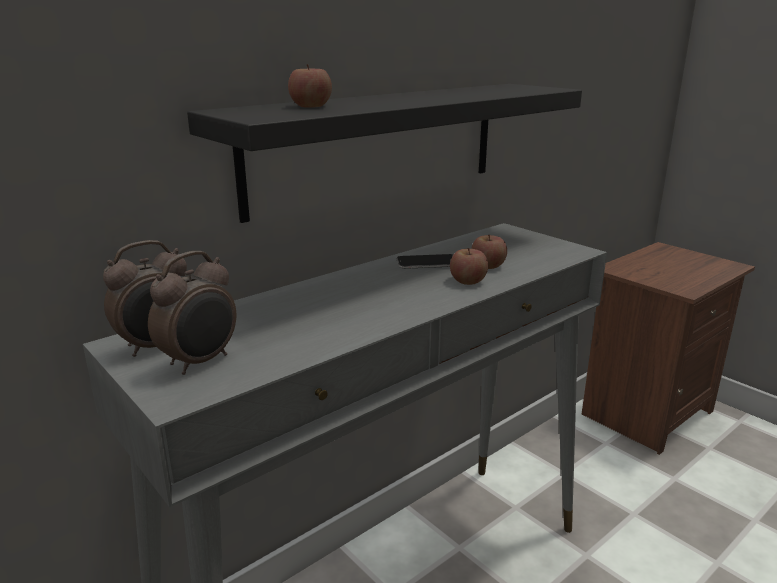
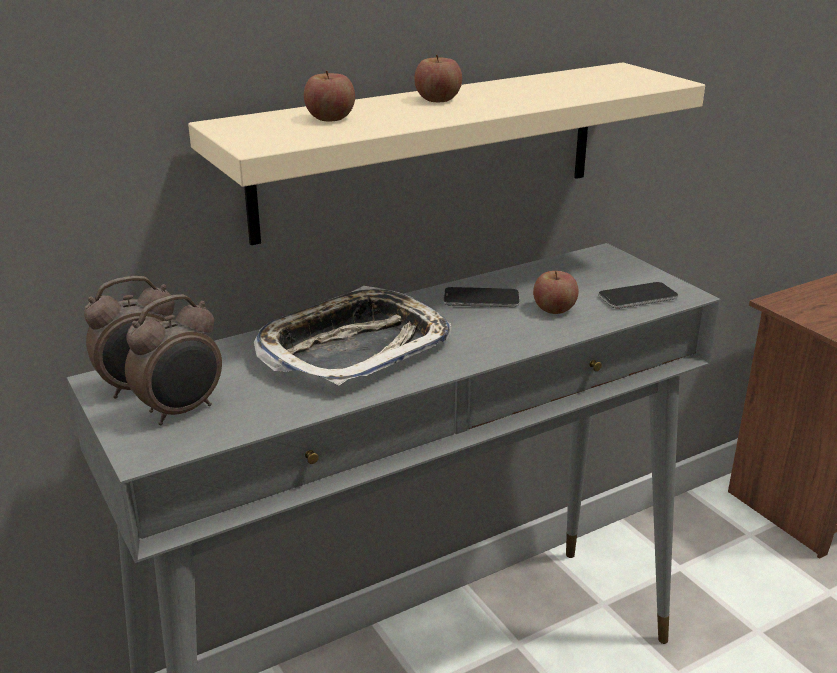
camera: 10 degrees right, 5 degrees up
black shelf [187,84,582,223] -> beige shelf [188,62,705,245]
apple [450,248,488,285] -> apple moved to [414,55,462,102]
none -> tray [254,286,452,385]
none -> phone [598,282,678,309]

